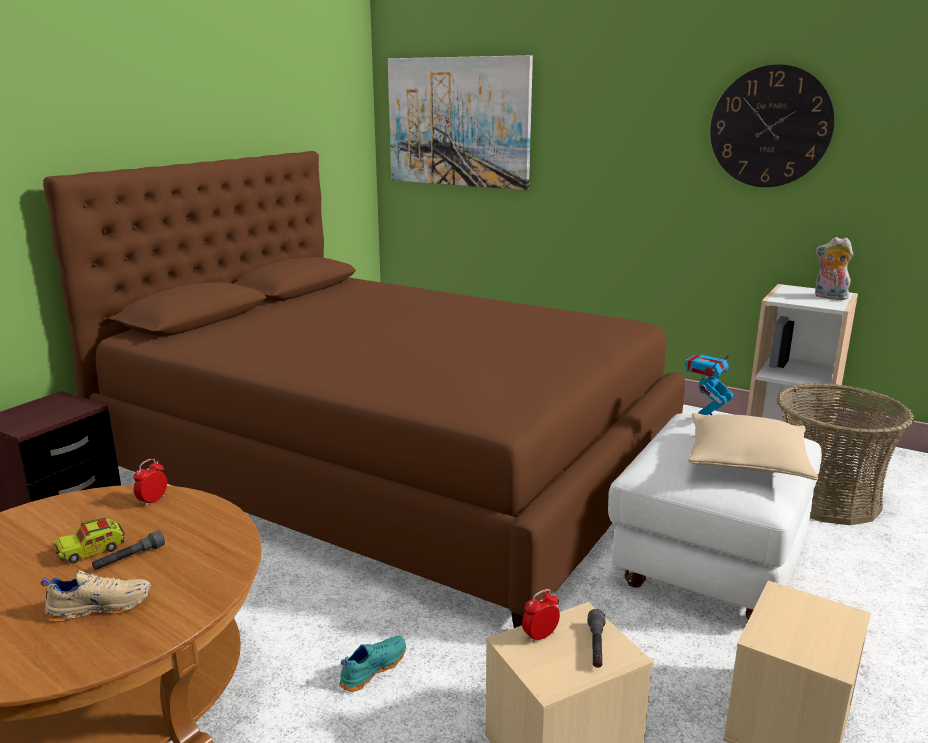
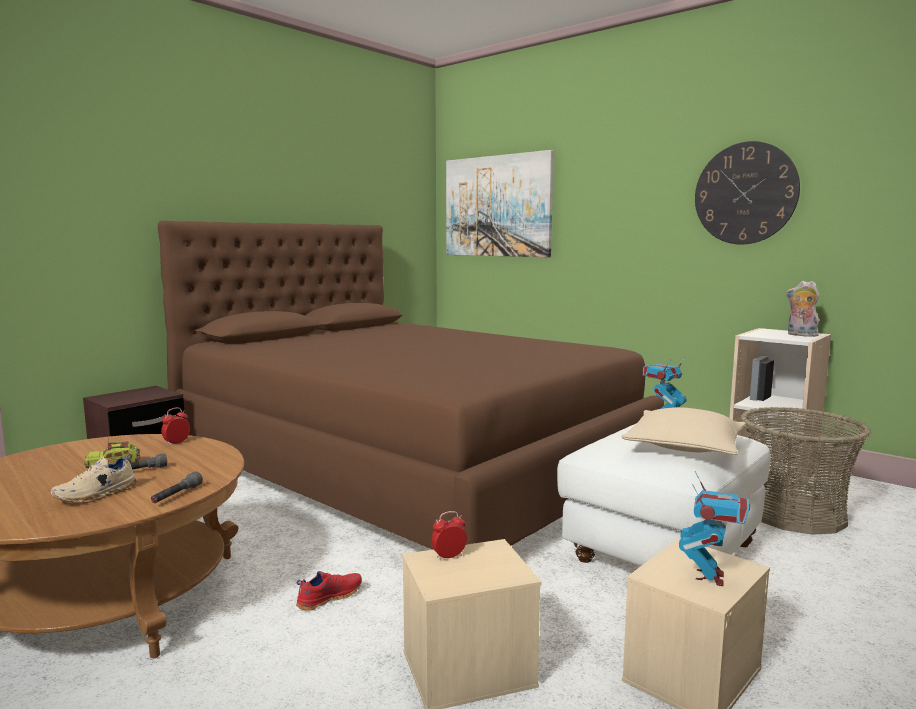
camera: 10 degrees right, 10 degrees down
beige shoe [41,570,151,622] -> beige shoe turned 135 degrees clockwise [50,454,137,503]
turquoise shoe [340,636,406,692] -> red shoe [296,571,362,611]
grey flashlight [588,609,606,668] -> grey flashlight moved to [151,472,203,503]
none -> toy robot [679,471,750,586]

